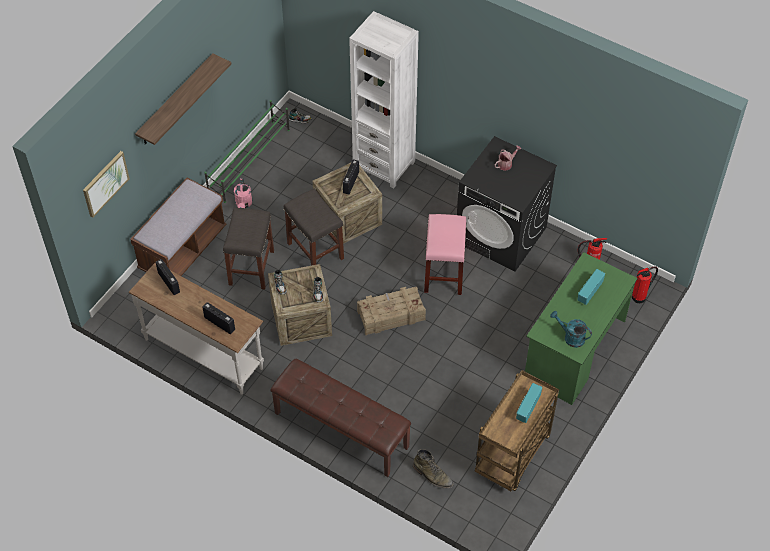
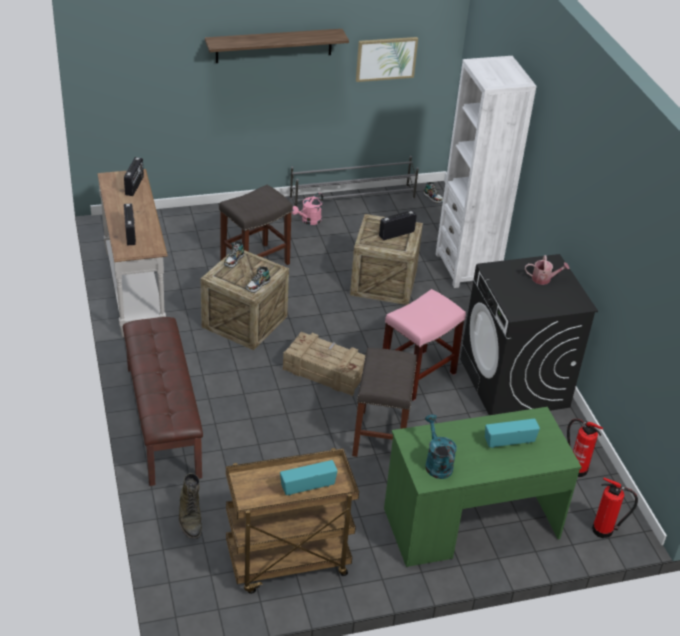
camera: 40 degrees right, 15 degrees down
picture [83,151,130,218] -> picture moved to [356,37,418,82]
brown bench [130,178,226,276] -> none
green shoe rack [204,100,290,203] -> grey shoe rack [290,156,419,206]
grey stool [284,188,344,266] -> grey stool moved to [352,348,417,457]

